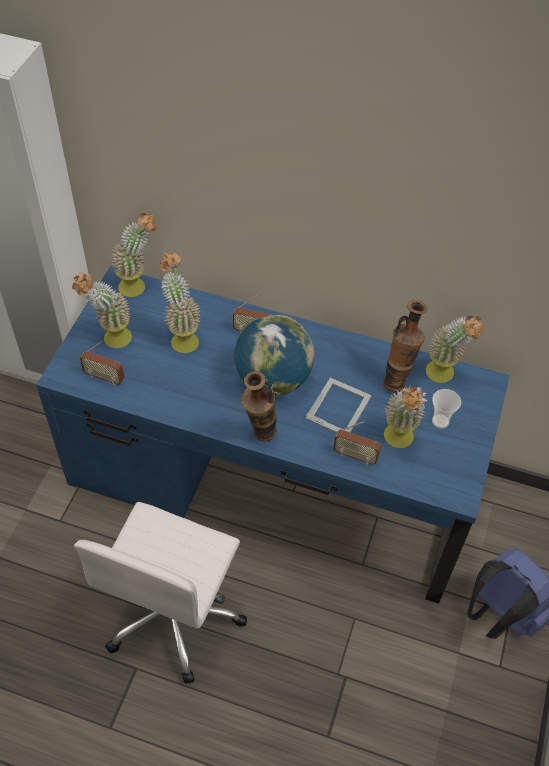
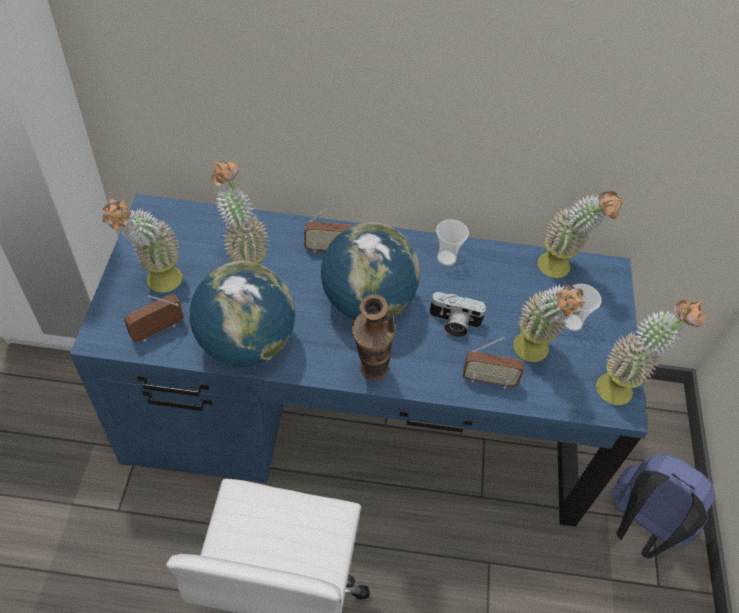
camera: 15 degrees left, 0 degrees up
radio [80,341,125,385] -> radio turned 135 degrees clockwise [124,294,184,342]
potted plant [111,213,157,297] -> potted plant moved to [596,300,705,405]
picture frame [305,378,372,433] -> camera [429,292,486,337]
vase [383,300,427,392] -> none
none -> globe [190,261,295,367]
none -> cup [436,219,469,266]

